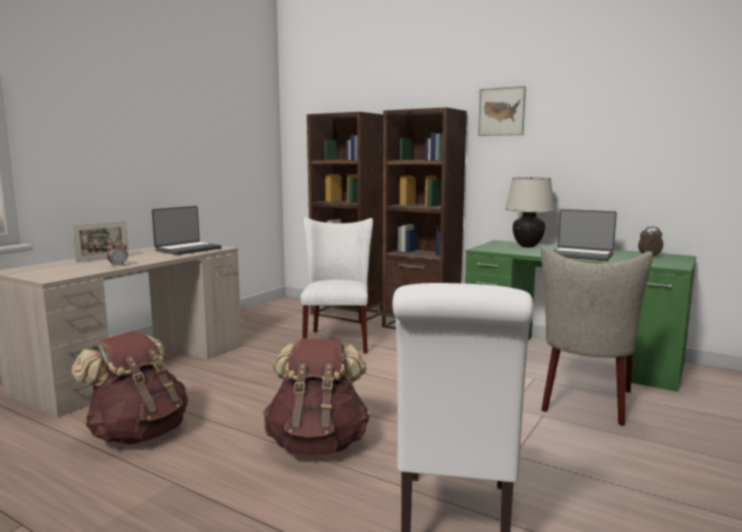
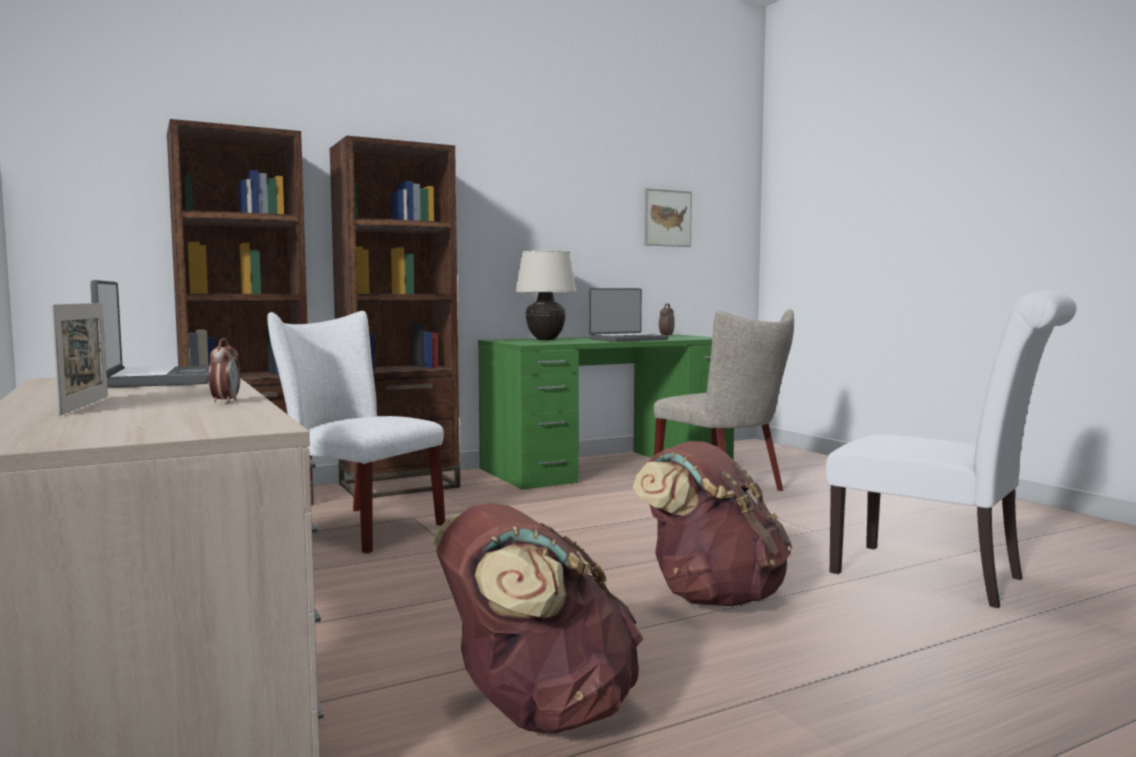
camera: 60 degrees left, 5 degrees down
picture [478,86,526,136] -> picture moved to [644,188,692,247]

